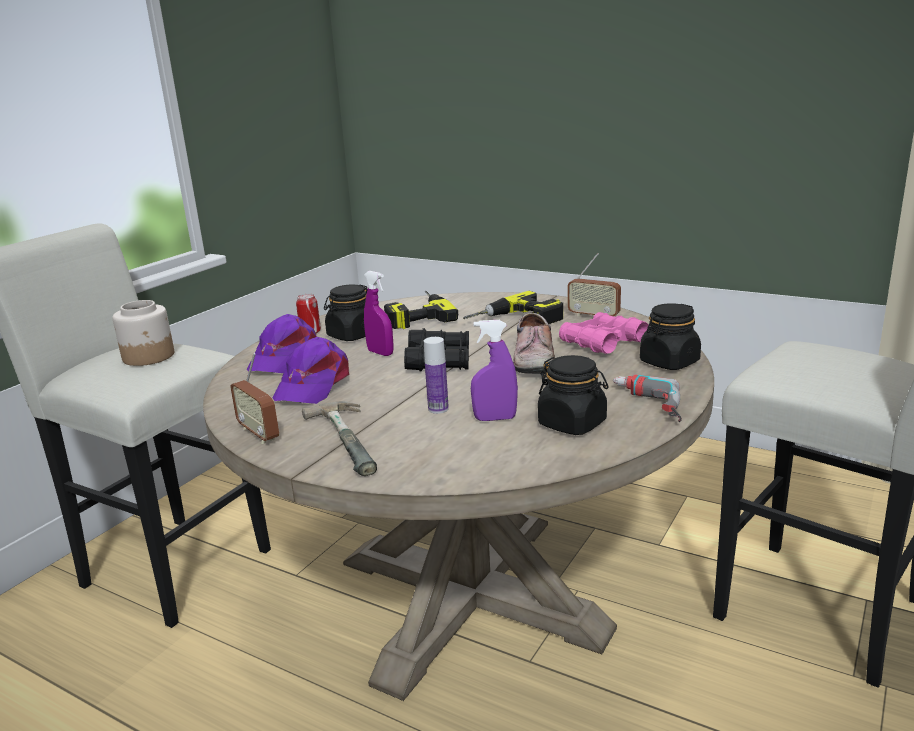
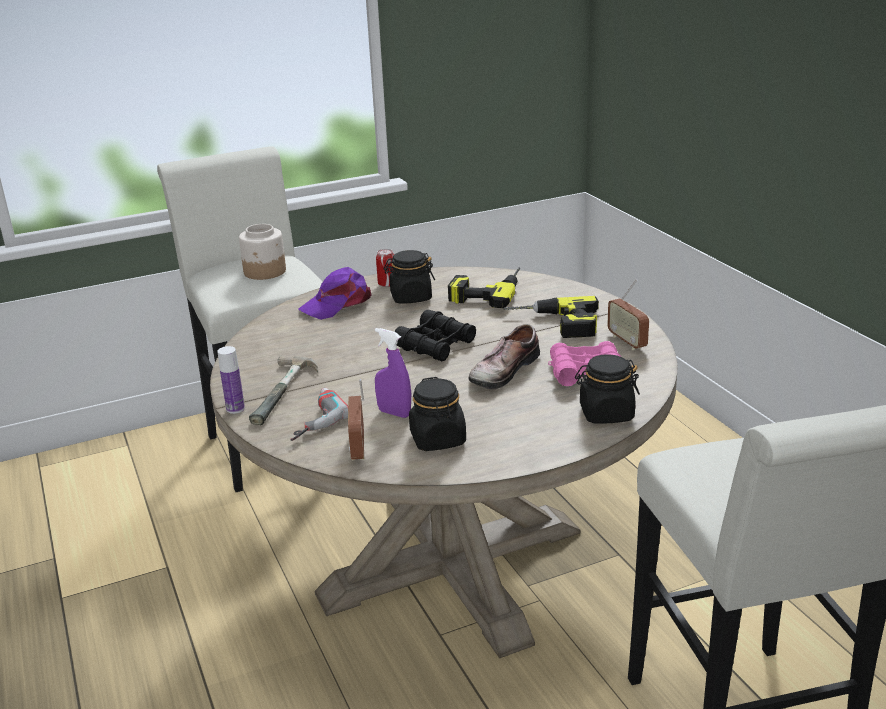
camera: 35 degrees right, 5 degrees up
radio [231,353,279,444] -> radio moved to [348,379,365,460]
purple cap [273,337,350,404] -> none
purple spray bottle [364,271,394,356] -> none
bottle [424,337,449,414] -> bottle moved to [217,346,245,414]
power drill [613,374,682,422] -> power drill moved to [290,388,348,441]

